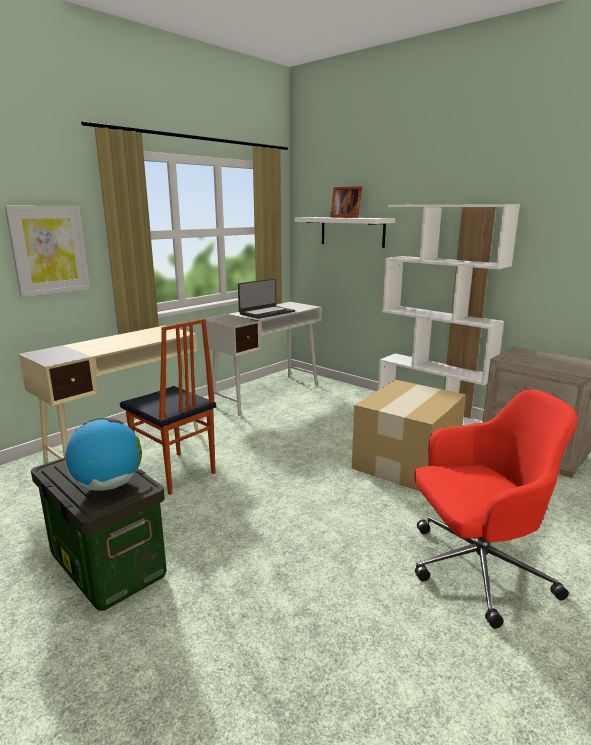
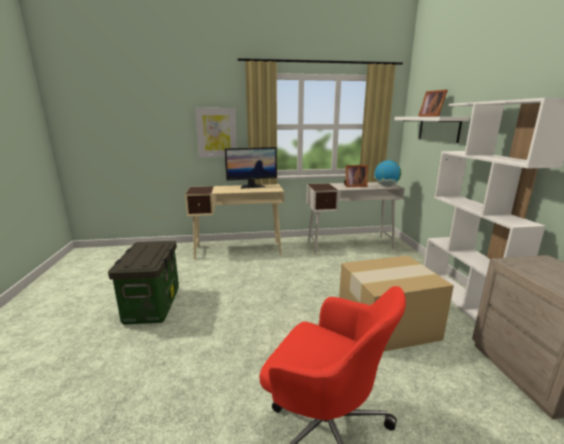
camera: 40 degrees right, 0 degrees up
globe [65,418,142,491] -> globe moved to [374,160,401,186]
chair [120,319,216,495] -> none
laptop [238,279,295,319] -> picture frame [344,165,368,187]
none -> monitor [225,147,277,189]

